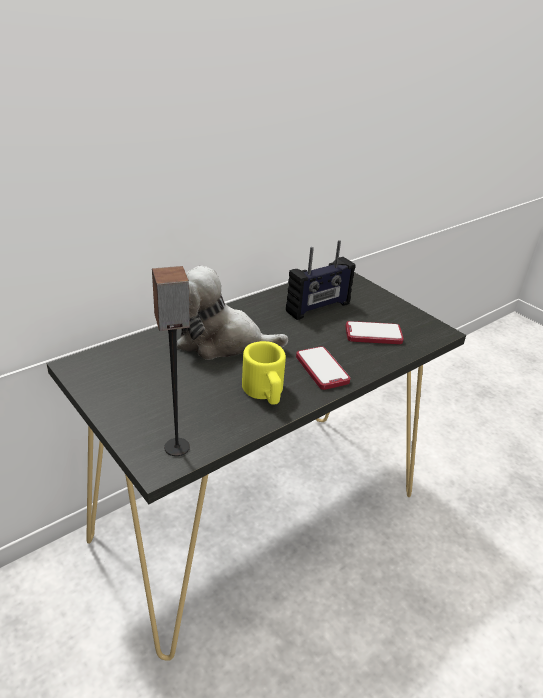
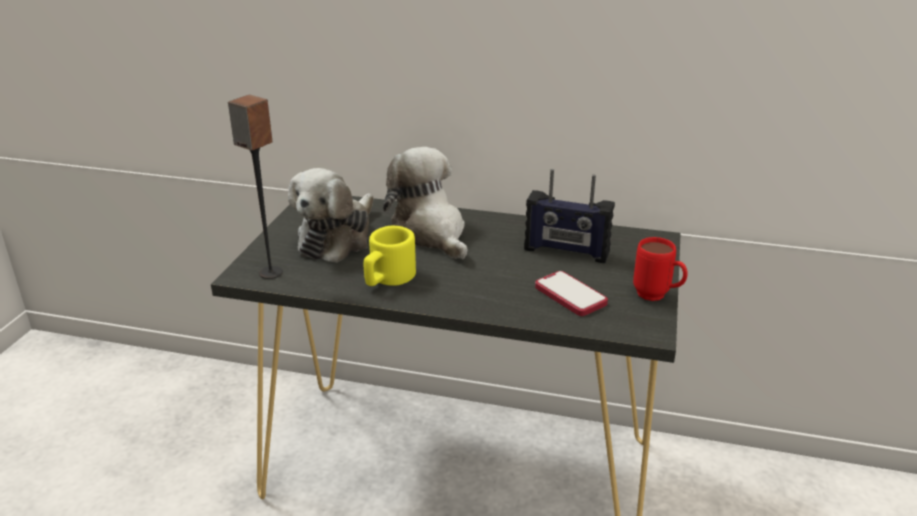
camera: 55 degrees right, 5 degrees down
phone [296,346,350,390] -> none
none -> plush toy [288,168,373,263]
none -> red mug [633,237,688,301]

